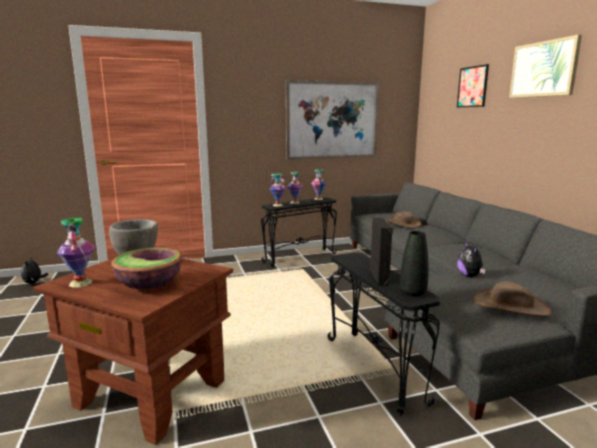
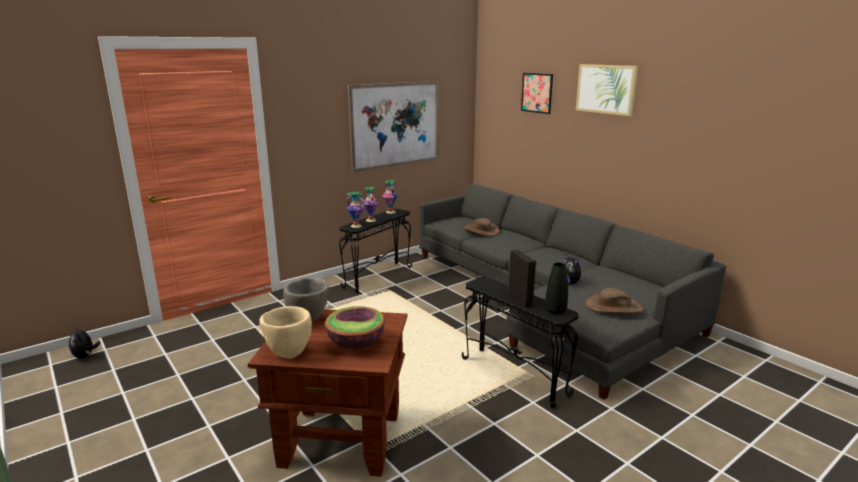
camera: 20 degrees left, 5 degrees up
vase [57,218,94,288] -> beige bowl [259,306,312,359]

